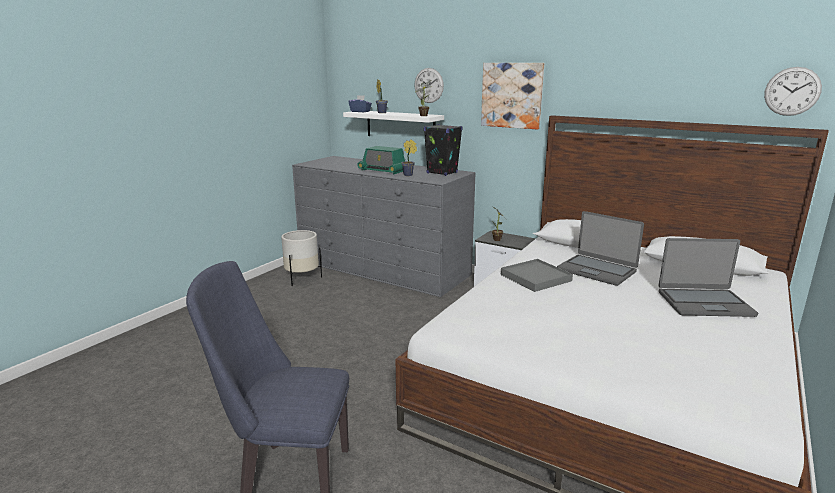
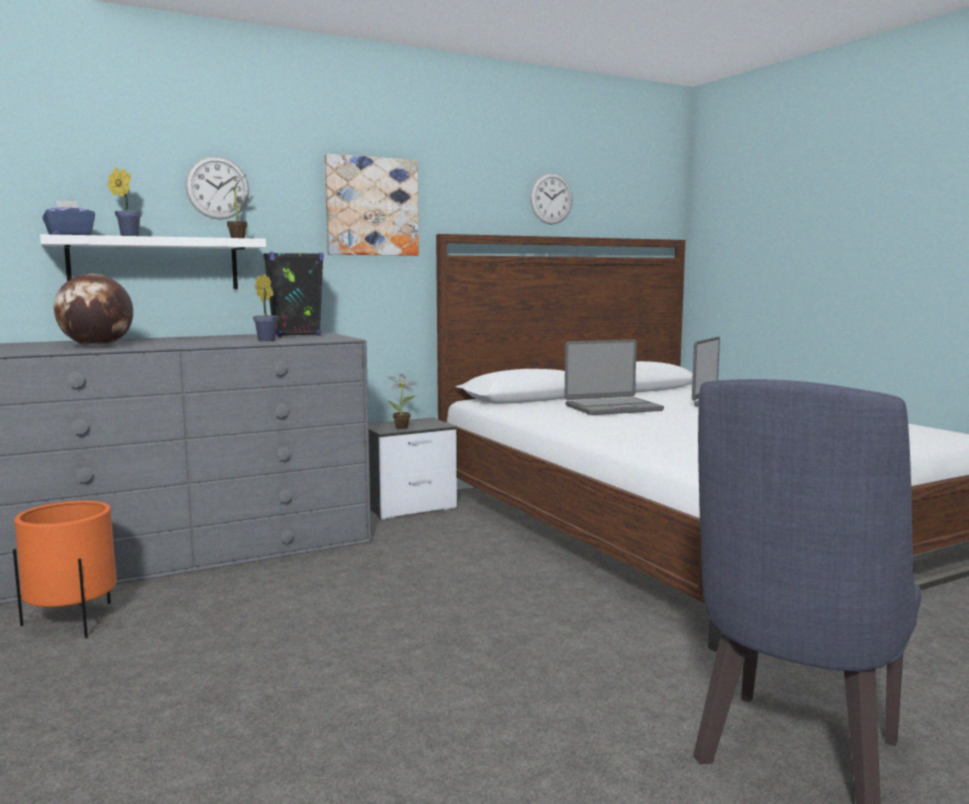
camera: 60 degrees left, 10 degrees down
white planter [281,230,322,286] -> orange planter [13,500,117,638]
radio [357,146,405,174] -> none
grey tray [501,259,573,292] -> none
wall clock [764,67,822,116] -> wall clock moved to [530,173,572,224]
none -> globe [54,274,133,347]

